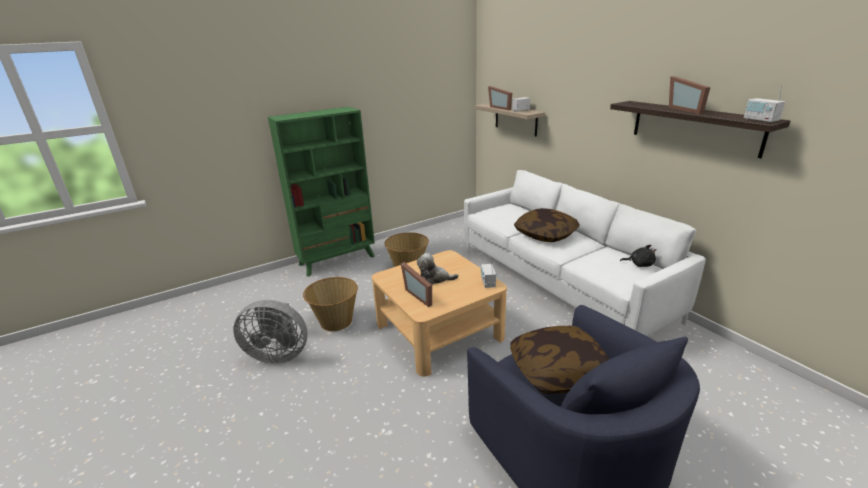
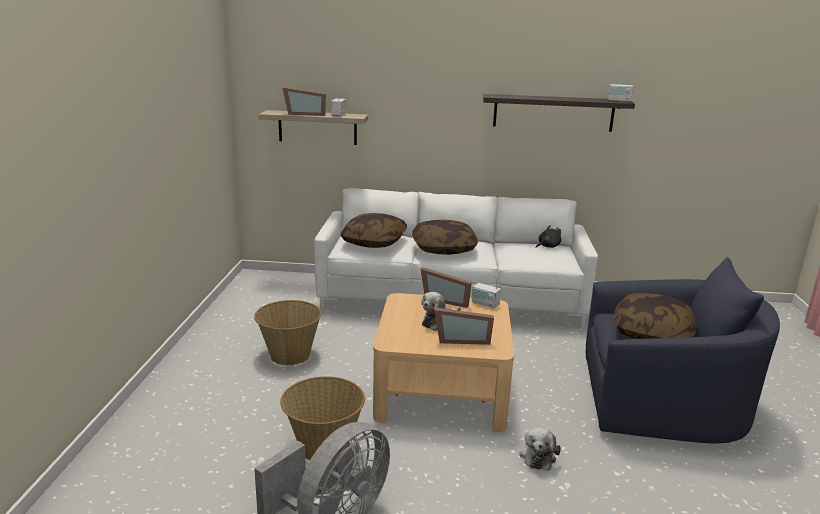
camera: 55 degrees left, 5 degrees down
green bookcase [268,107,375,277] -> none
picture frame [669,76,710,114] -> picture frame moved to [421,267,472,308]
none -> pillow [340,213,407,248]
none -> plush toy [519,428,561,471]

